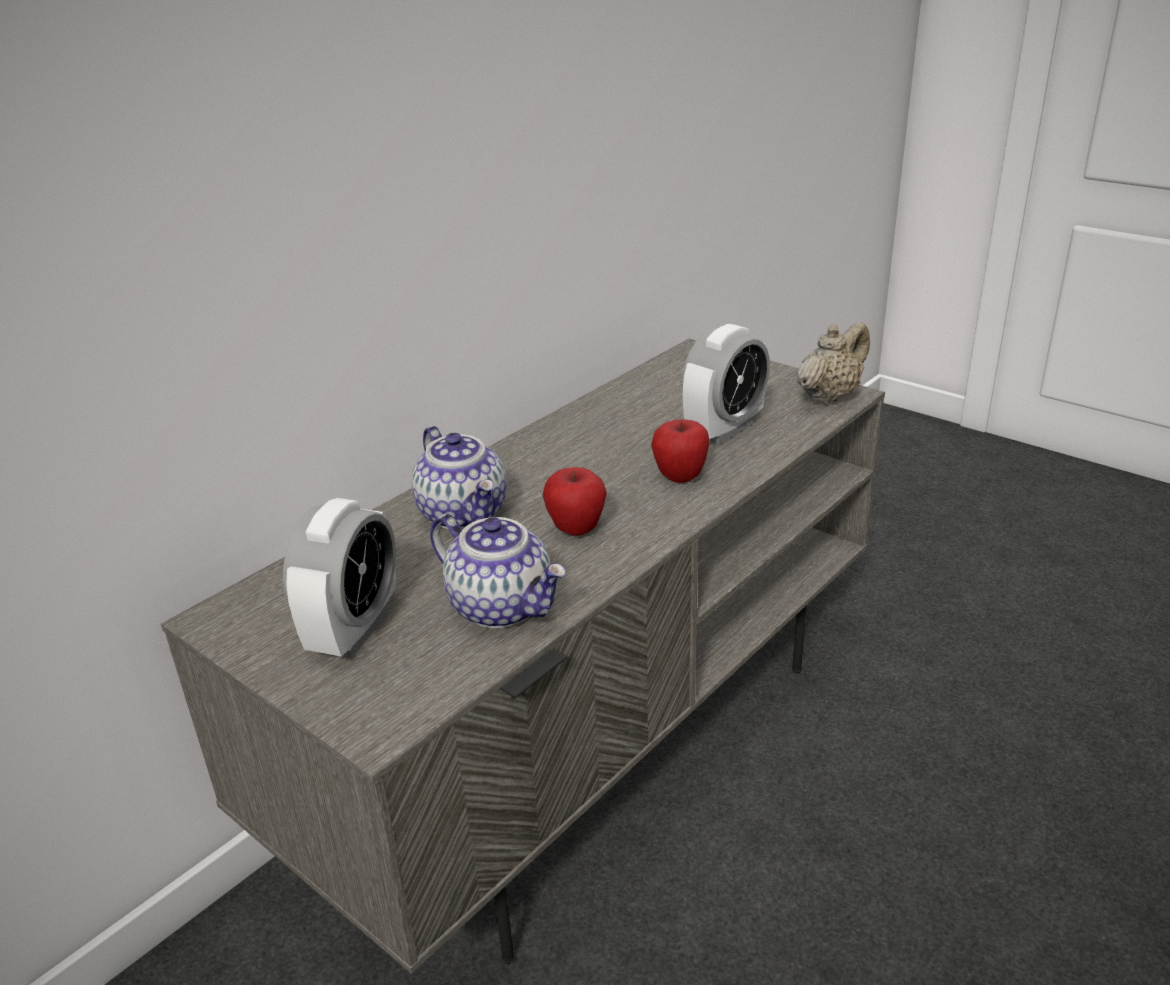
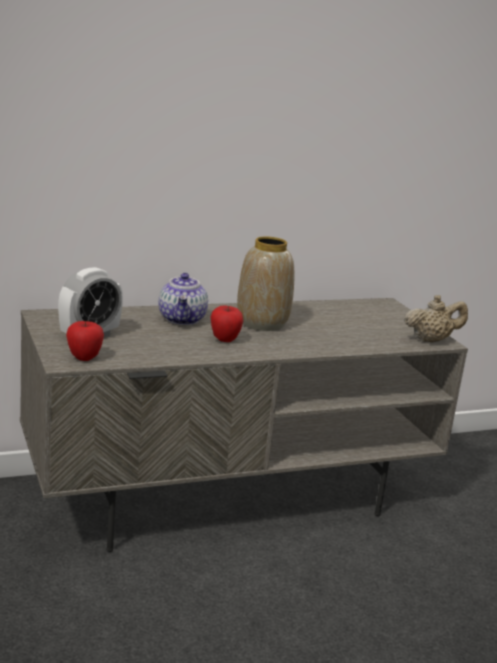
camera: 25 degrees right, 10 degrees down
teapot [430,514,566,628] -> none
apple [651,419,710,483] -> apple moved to [66,321,104,361]
alarm clock [682,324,770,445] -> none
none -> vase [237,236,295,331]

